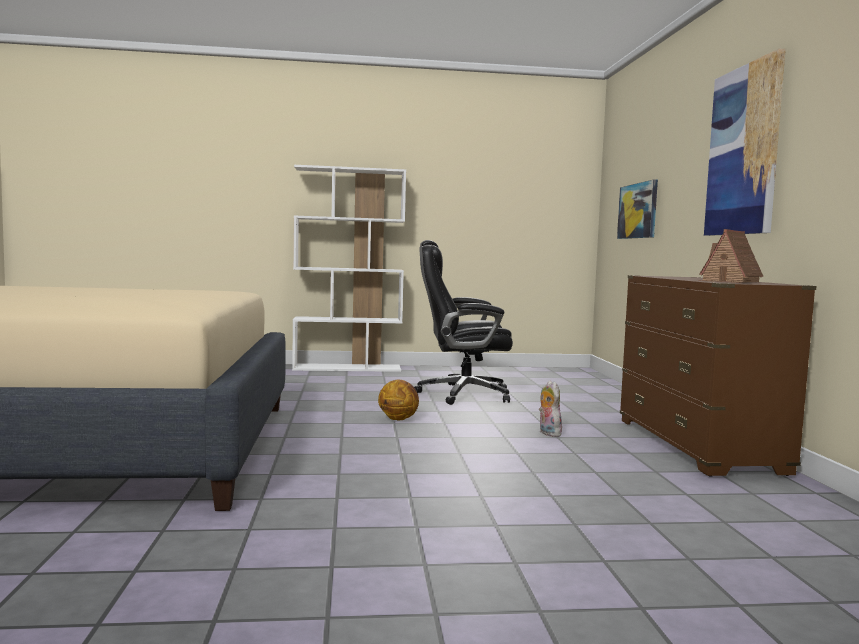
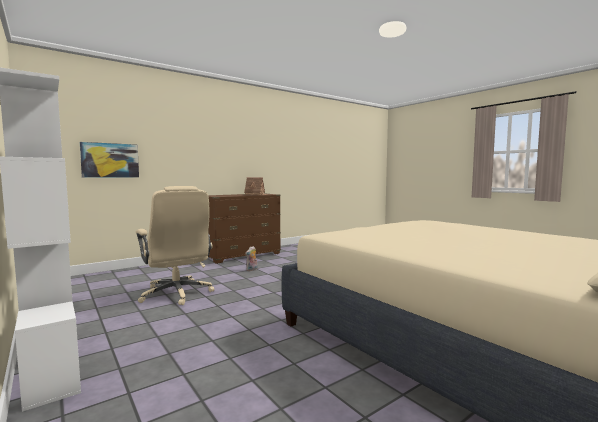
camera: 120 degrees left, 0 degrees up
basketball [378,379,419,421] -> none
black office chair [414,240,513,405] -> beige office chair [136,186,215,305]
picture [704,49,786,236] -> none

